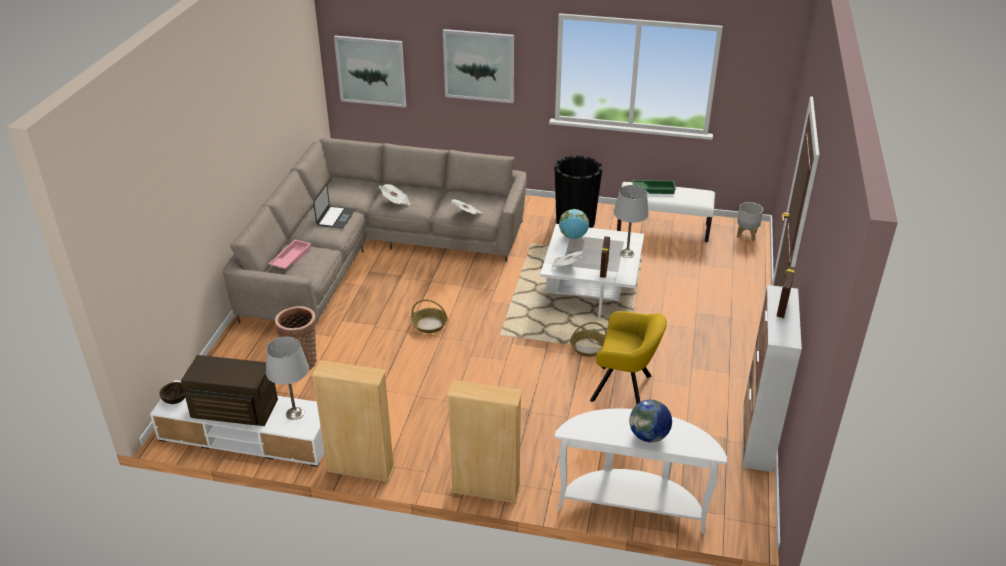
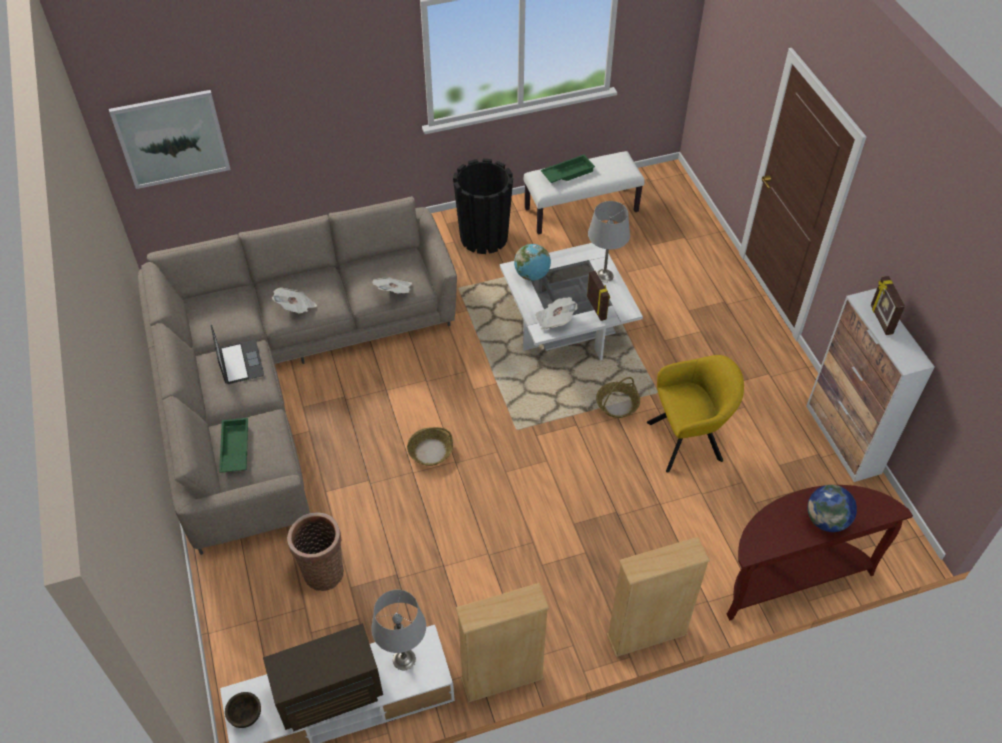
camera: 30 degrees left, 15 degrees up
pink tray [269,239,311,269] -> green tray [219,418,248,473]
picture [443,29,514,103] -> none
white console table [554,408,727,534] -> brown console table [726,485,913,621]
grey planter [737,202,763,241] -> none

